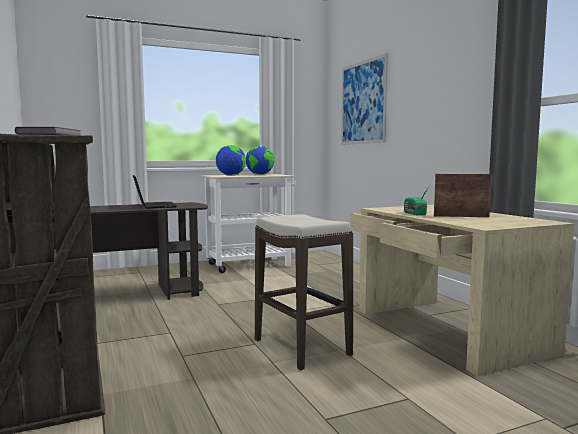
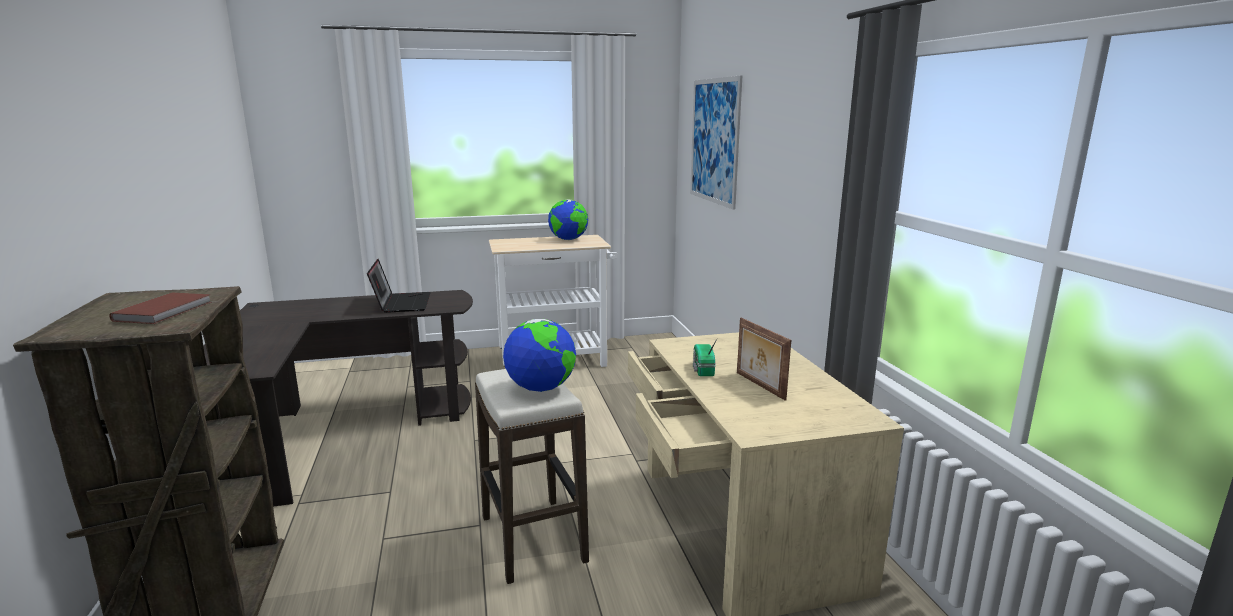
camera: 10 degrees right, 10 degrees up
globe [216,145,246,176] -> globe moved to [503,319,576,392]
picture frame [434,174,492,217] -> picture frame turned 135 degrees counterclockwise [737,318,791,401]

